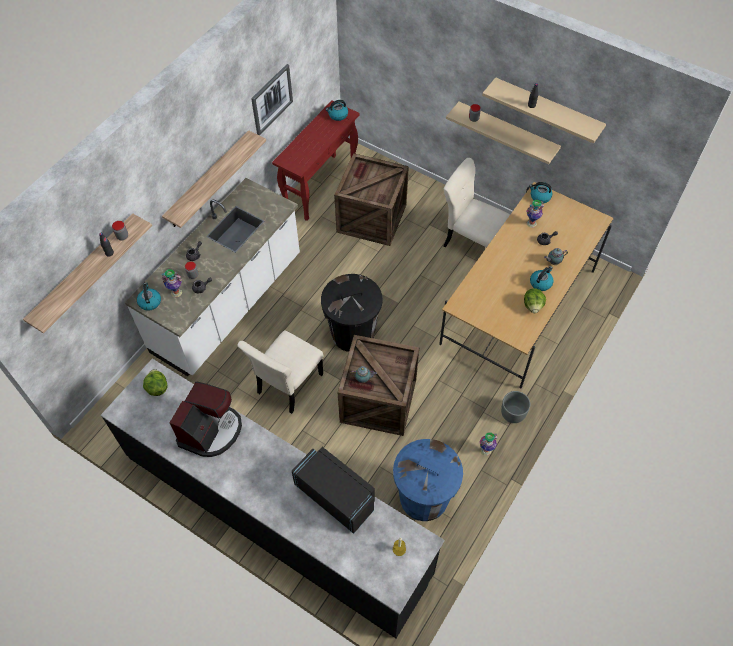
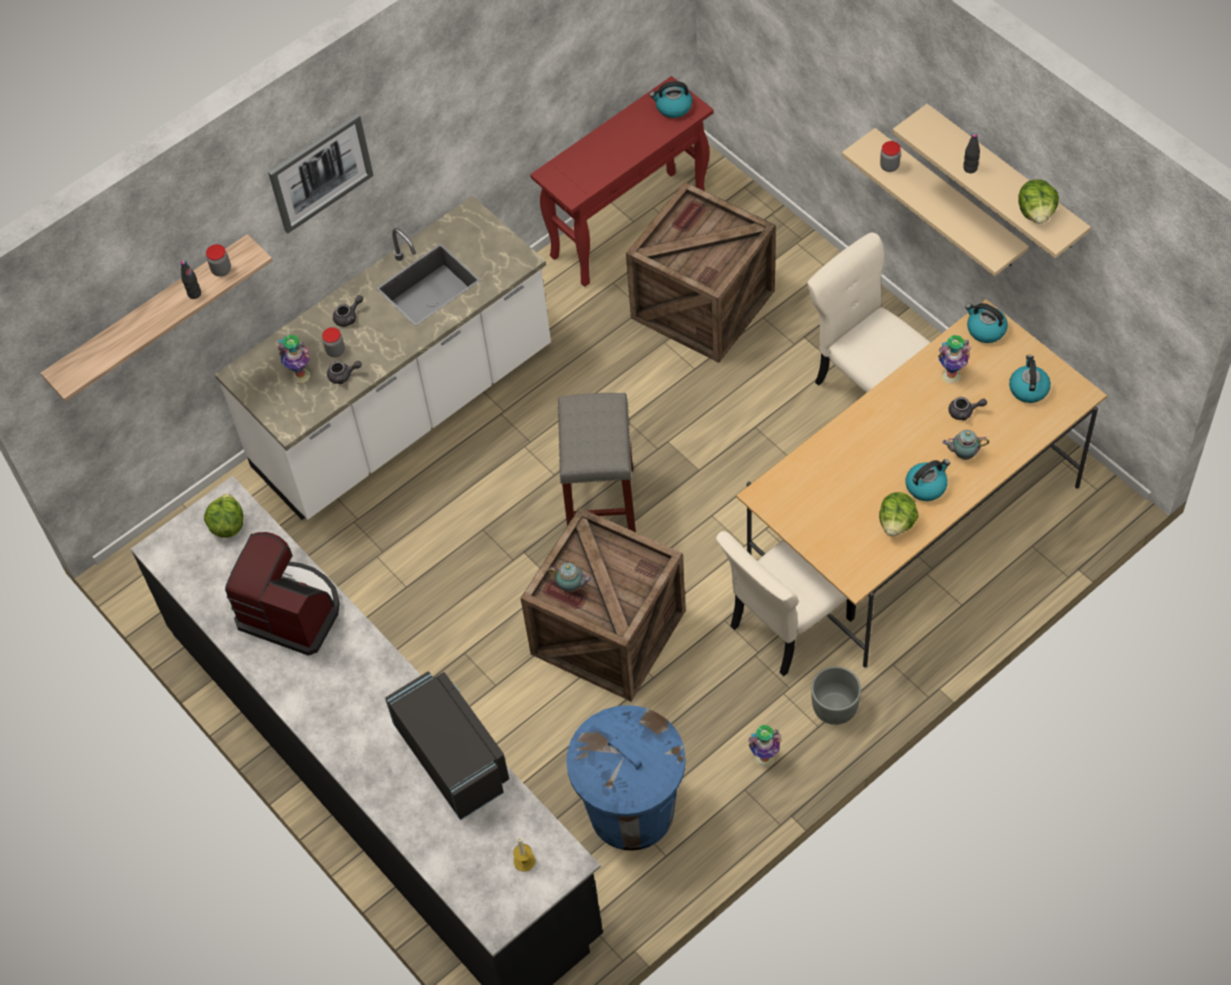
camera: 20 degrees right, 0 degrees up
kettle [137,282,161,311] -> kettle moved to [1009,355,1051,403]
shelf [162,130,266,228] -> none
coffee machine [170,382,242,457] -> coffee machine turned 105 degrees counterclockwise [225,532,340,656]
beige chair [237,330,323,414] -> beige chair moved to [716,531,856,677]
picture [251,64,293,135] -> picture moved to [268,113,374,233]
black trash can [321,274,382,352] -> grey stool [558,393,636,532]
none -> lettuce [1019,179,1059,224]

